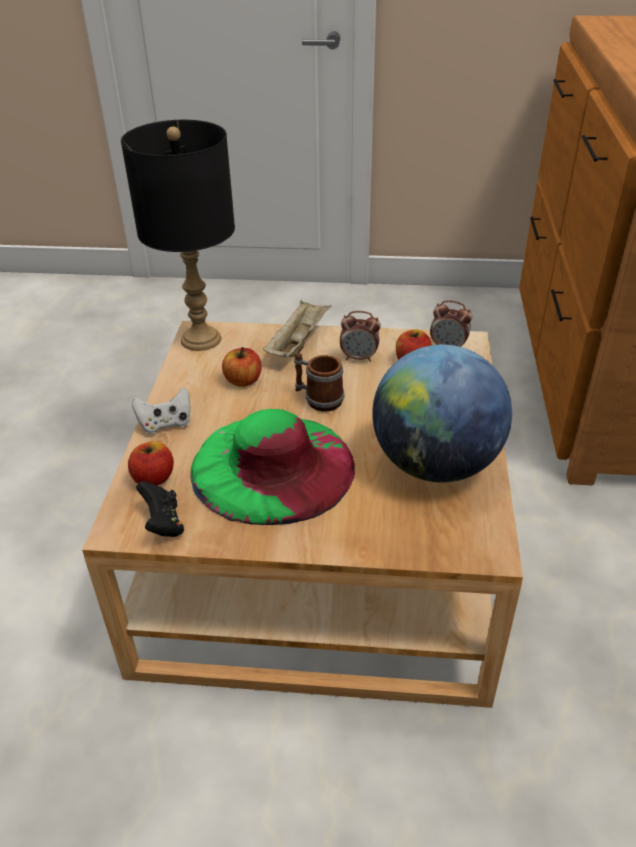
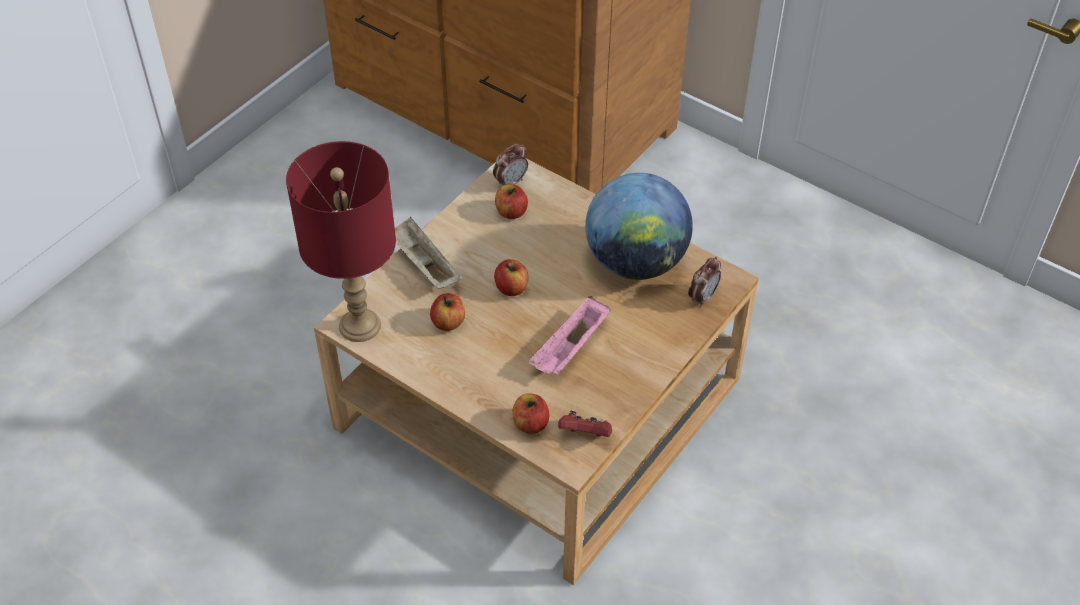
camera: 60 degrees left, 10 degrees up
black table lamp [121,120,235,351] -> red table lamp [286,141,396,342]
white game controller [132,388,191,434] -> none
black game controller [136,481,184,537] -> red game controller [558,411,612,437]
green hat [190,409,355,525] -> pink tray [529,296,611,375]
mug [294,353,344,412] -> apple [494,259,528,296]
alarm clock [340,311,381,362] -> alarm clock moved to [688,257,721,307]

